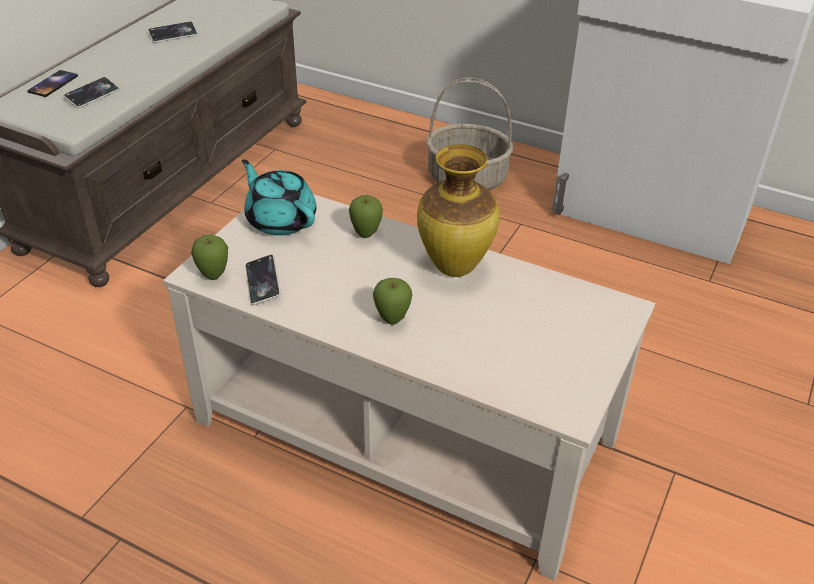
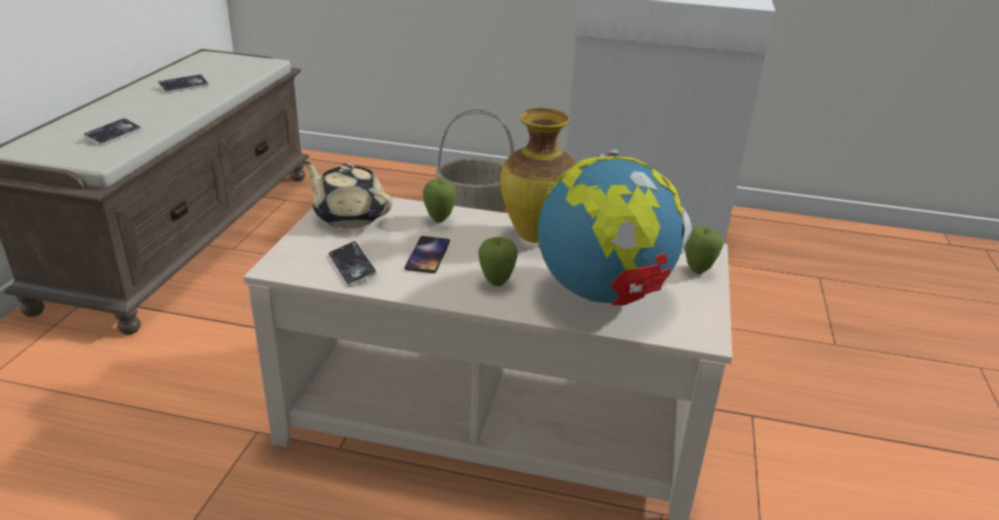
camera: 15 degrees left, 10 degrees down
phone [27,70,78,97] -> phone moved to [405,236,450,273]
apple [191,235,228,280] -> apple moved to [684,226,723,274]
turquoise teapot [242,159,317,236] -> beige teapot [302,161,392,228]
none -> globe [538,149,692,305]

